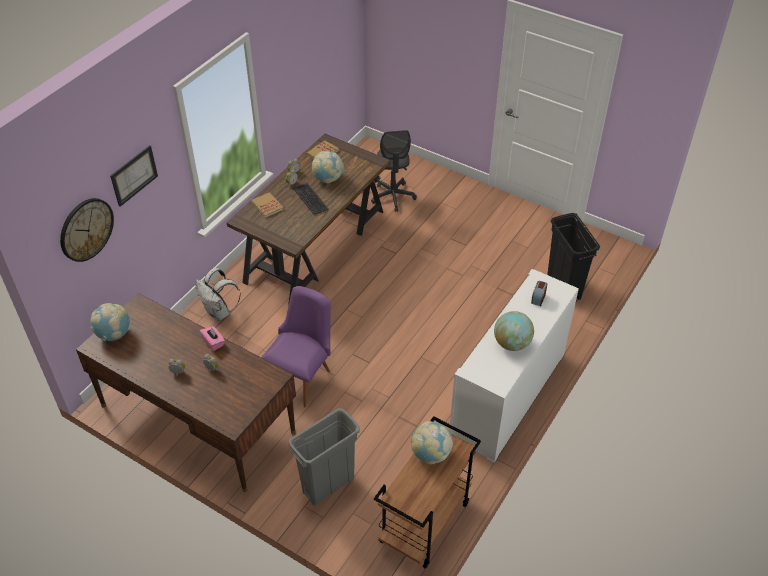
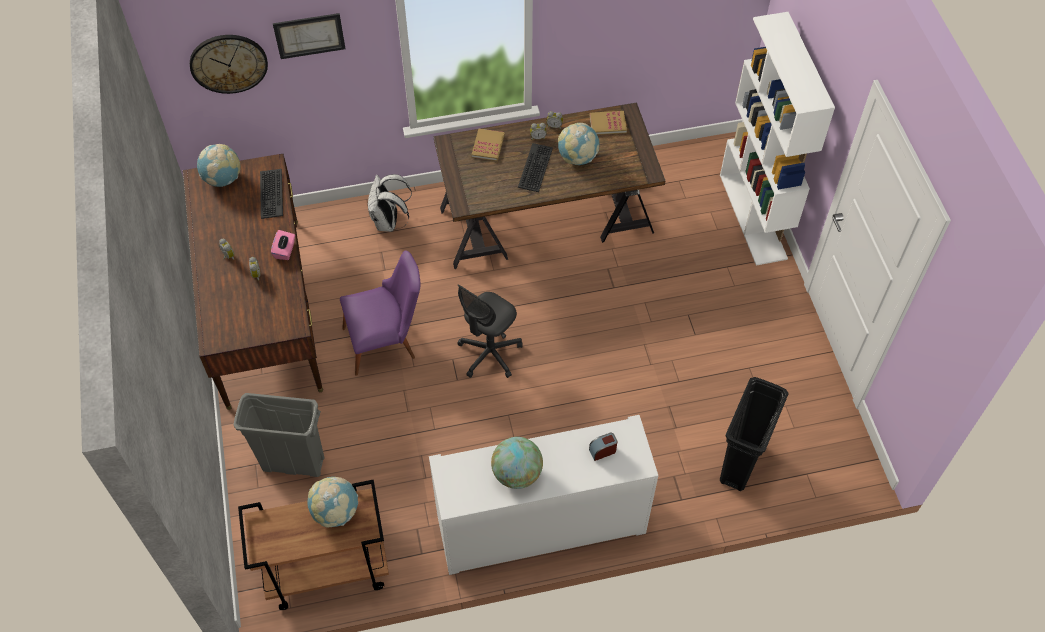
camera: 45 degrees right, 10 degrees up
grey office chair [371,130,417,212] -> grey office chair moved to [457,284,523,378]
none -> keyboard [260,169,283,219]
none -> white bookcase [720,12,835,266]

